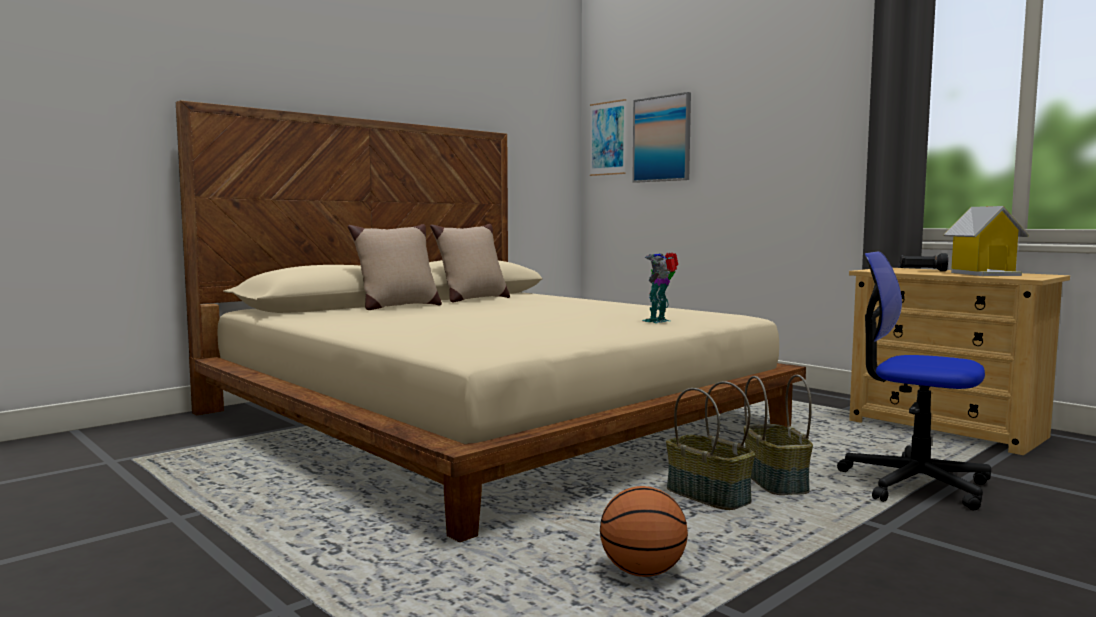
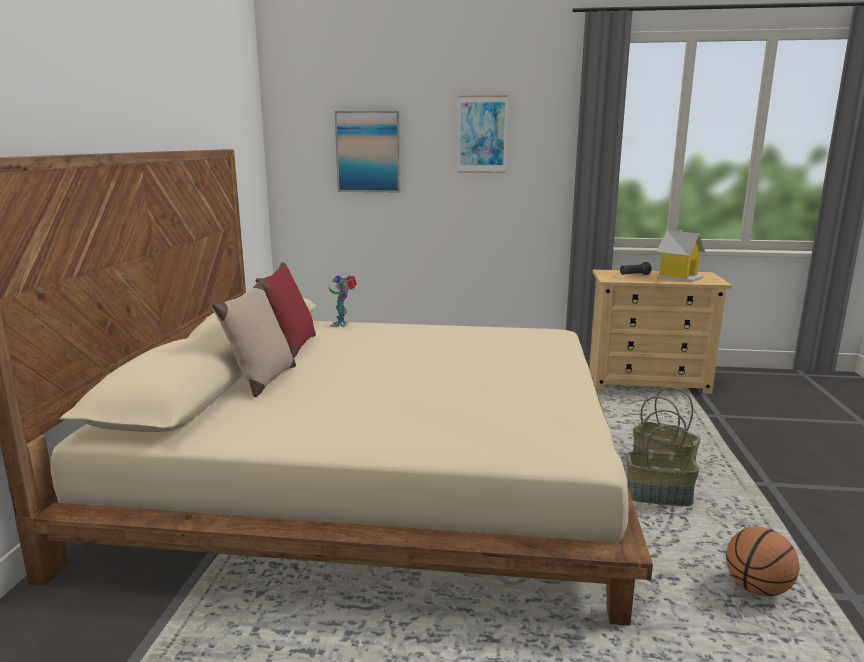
camera: 40 degrees left, 10 degrees up
beige pillow [430,224,510,302] -> red pillow [256,262,316,358]
picture [590,99,626,176] -> picture moved to [458,95,508,173]
toy robot [642,253,678,323] -> toy robot moved to [329,275,357,327]
office chair [837,252,991,510] -> none

